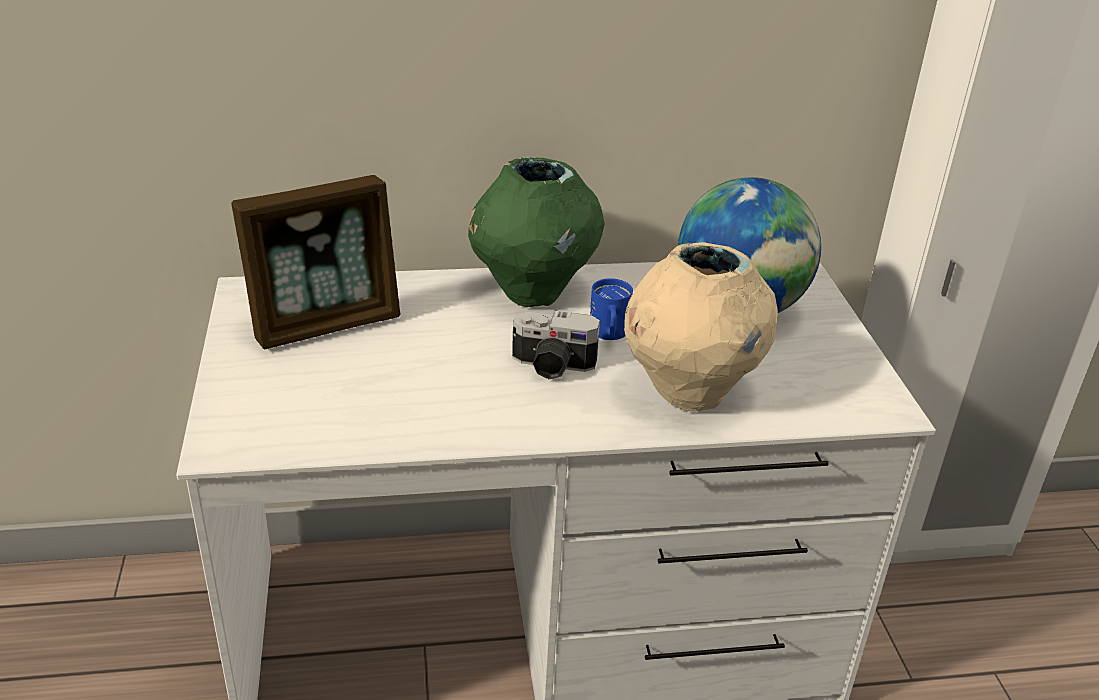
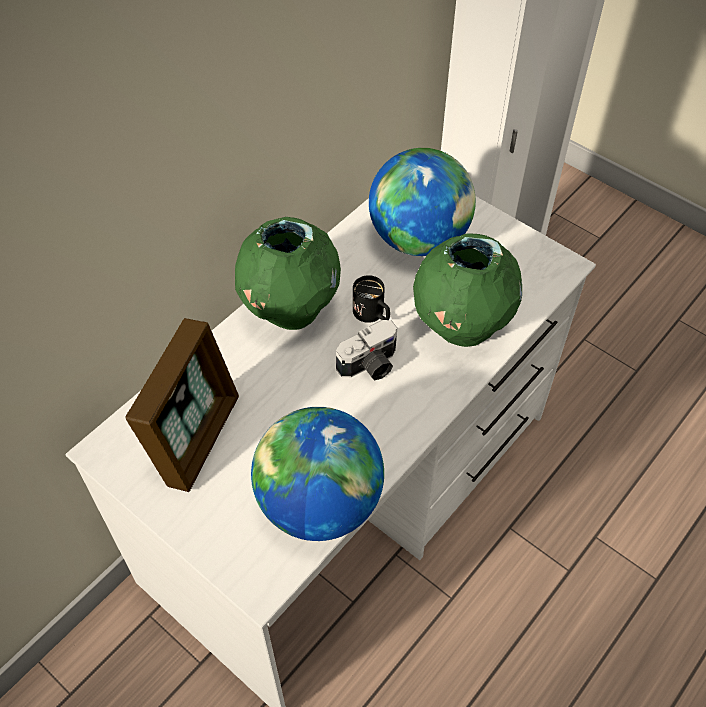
camera: 40 degrees left, 20 degrees up
blue mug [590,278,633,340] -> black mug [353,275,390,323]
beige vase [624,242,778,412] -> green vase [413,233,522,347]
none -> globe [251,407,384,541]

